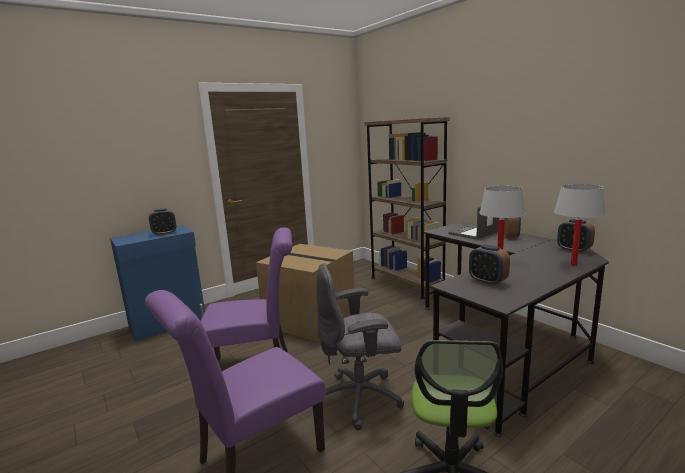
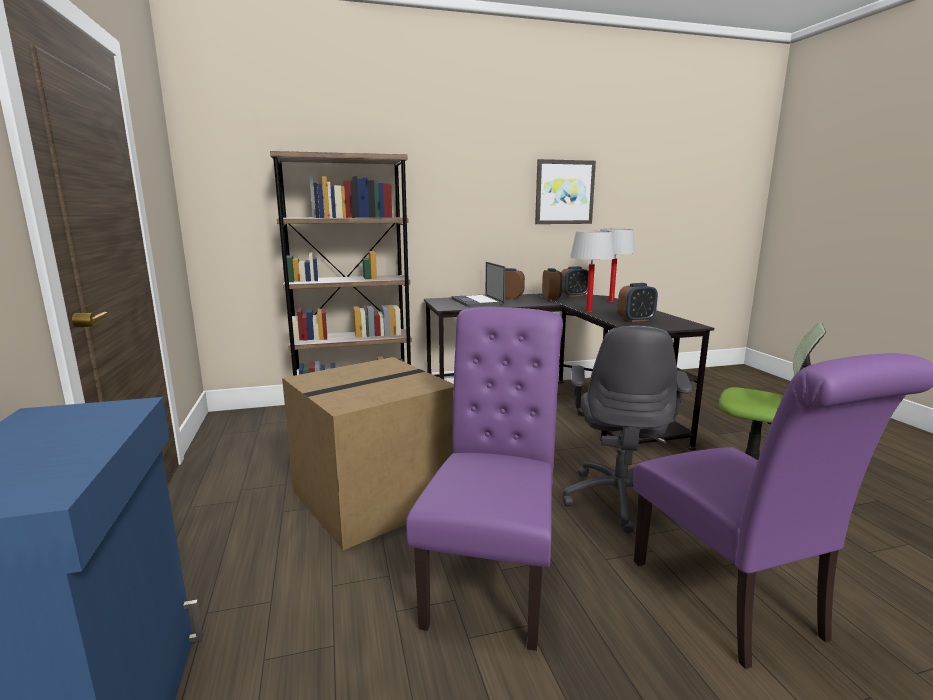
camera: 70 degrees left, 0 degrees up
alarm clock [149,208,176,236] -> alarm clock moved to [542,268,562,300]
none -> picture [535,159,596,224]

